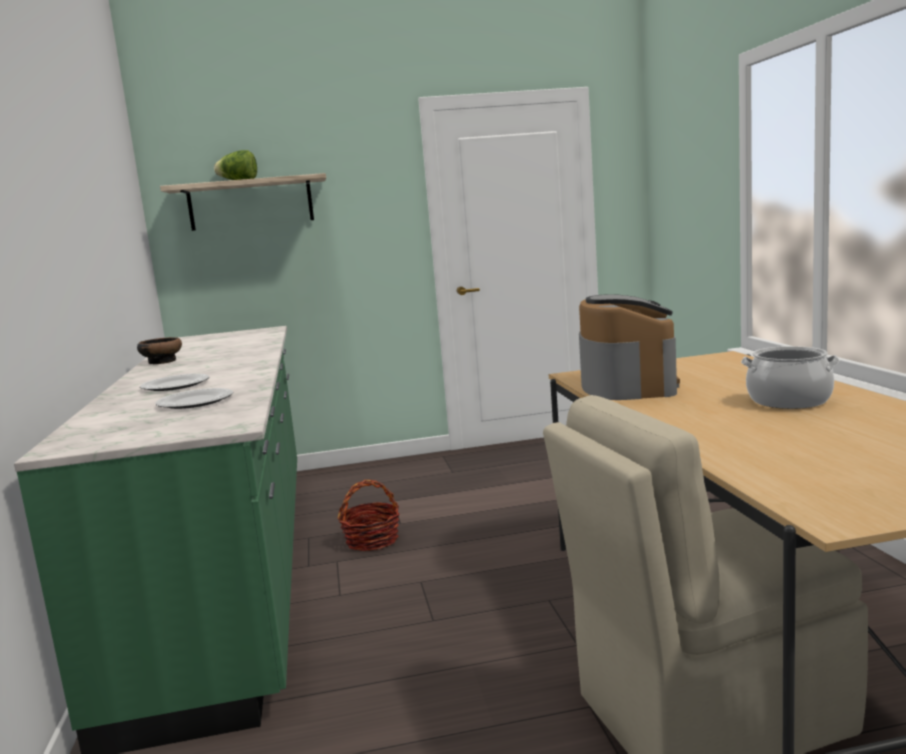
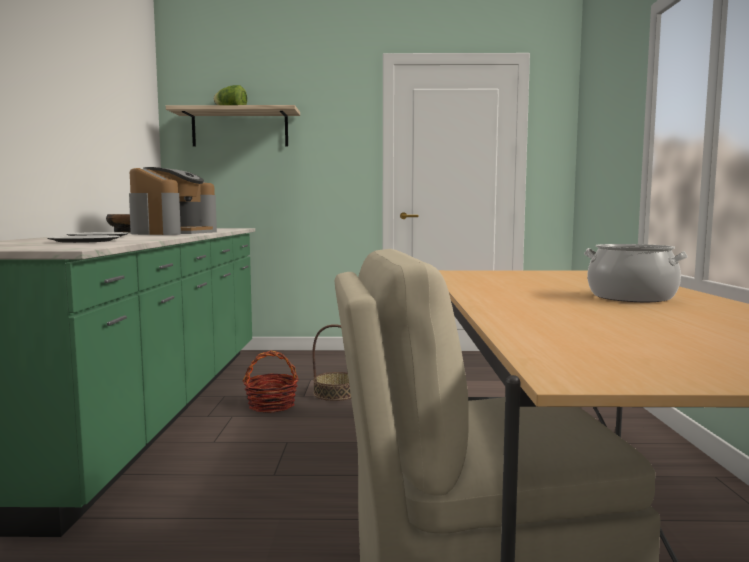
camera: 10 degrees right, 5 degrees down
coffee machine [579,294,680,400] -> coffee machine moved to [129,167,217,235]
none -> basket [313,324,351,401]

